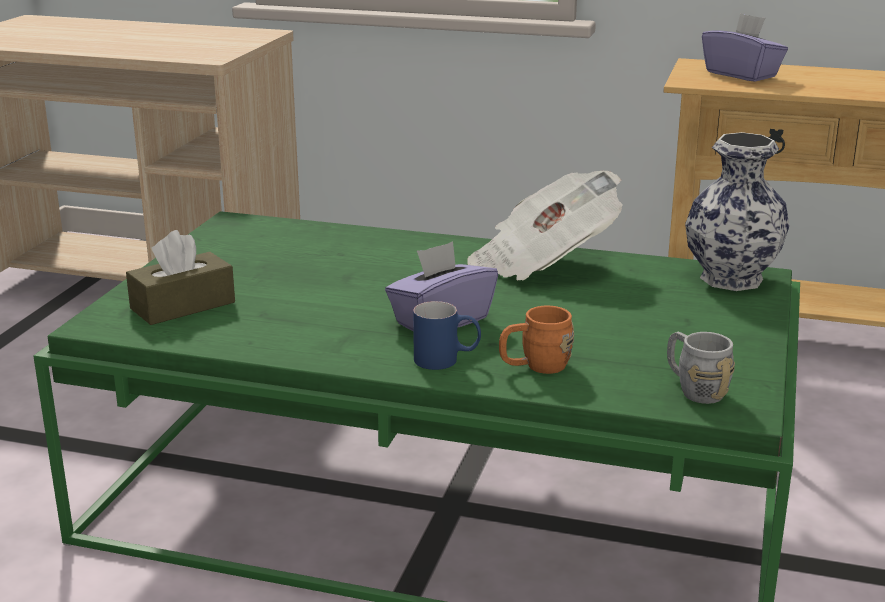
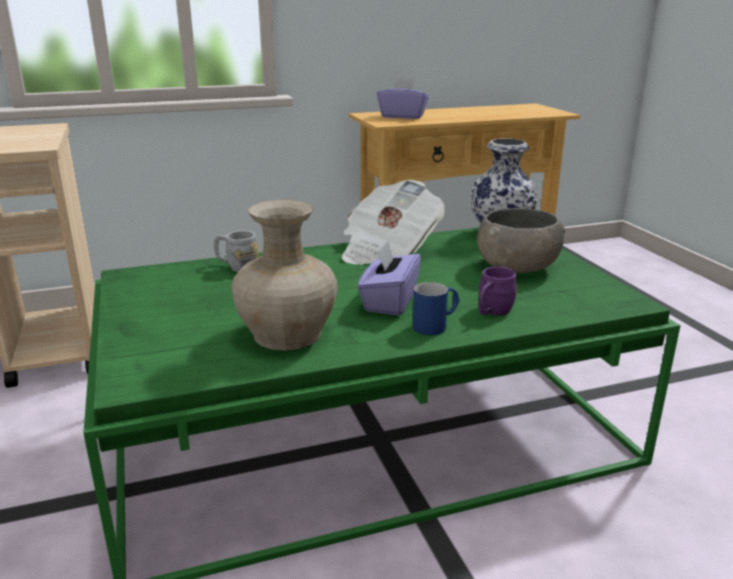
camera: 35 degrees left, 0 degrees up
brown tissue box [126,230,235,325] -> none
orange mug [499,306,574,374] -> purple mug [479,267,517,316]
grey mug [667,332,735,404] -> grey mug moved to [214,231,259,272]
none -> beige vase [232,200,338,351]
none -> grey bowl [477,208,565,273]

